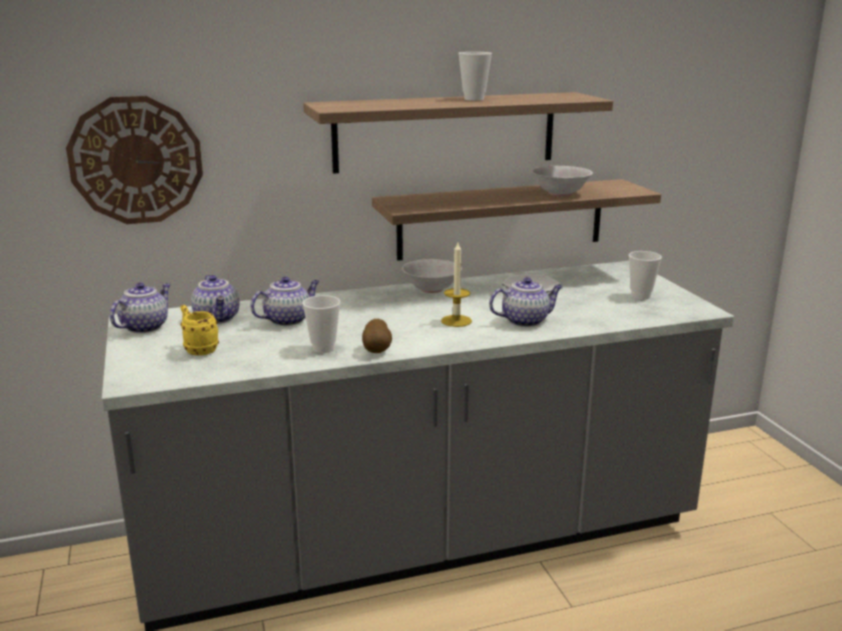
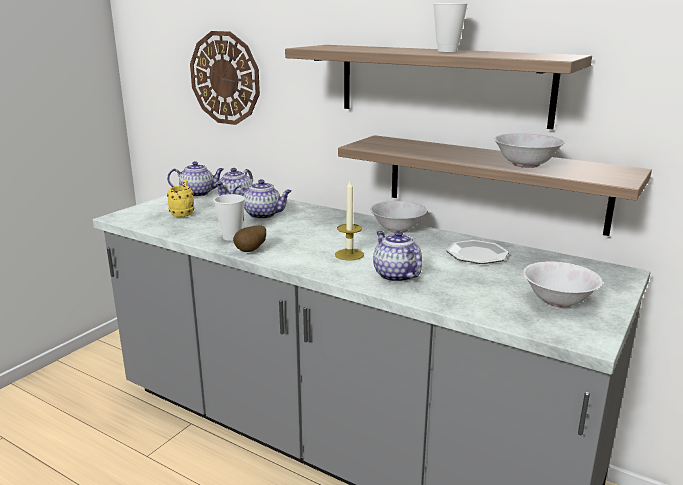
camera: 50 degrees right, 0 degrees up
teapot [489,277,563,327] -> teapot turned 150 degrees counterclockwise [373,231,422,282]
cup [629,251,662,300] -> white bowl [523,261,603,307]

